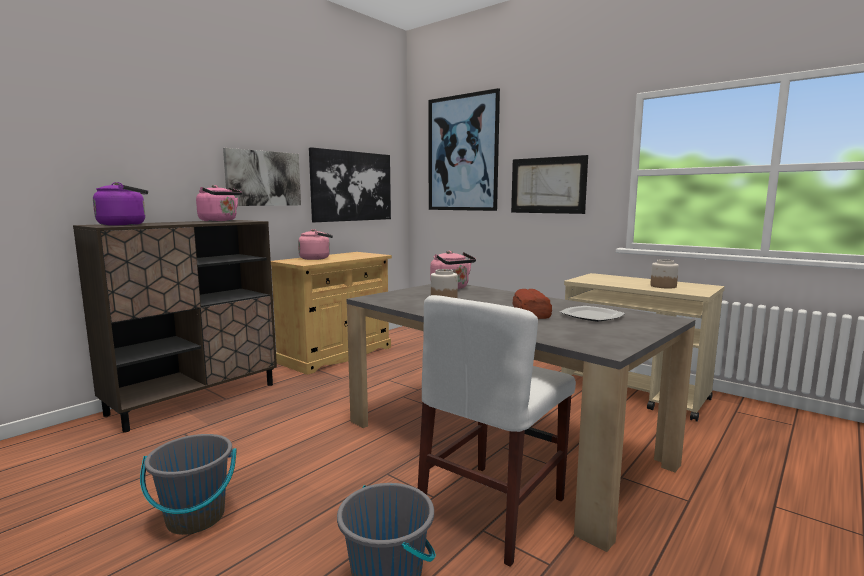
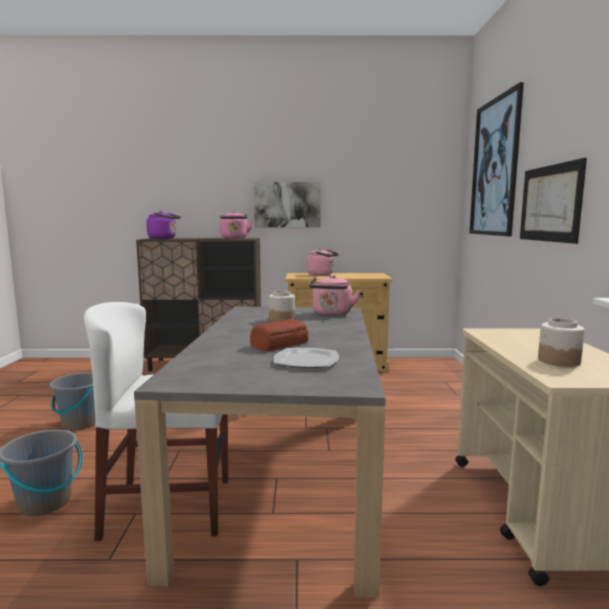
camera: 50 degrees right, 0 degrees up
picture [309,147,391,222] -> none

